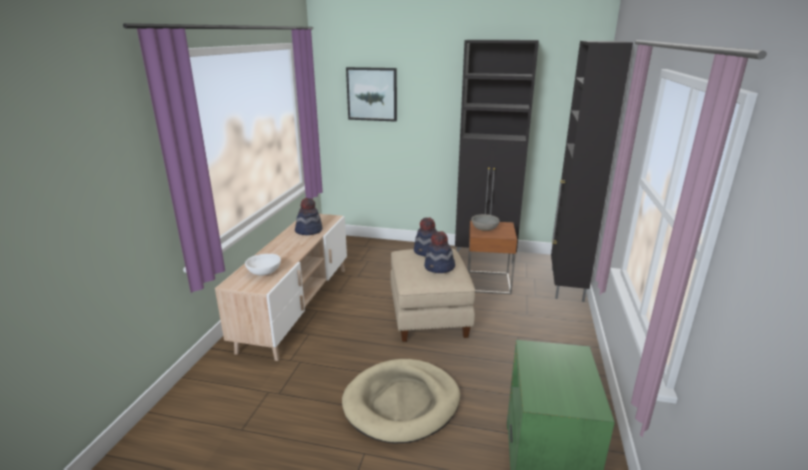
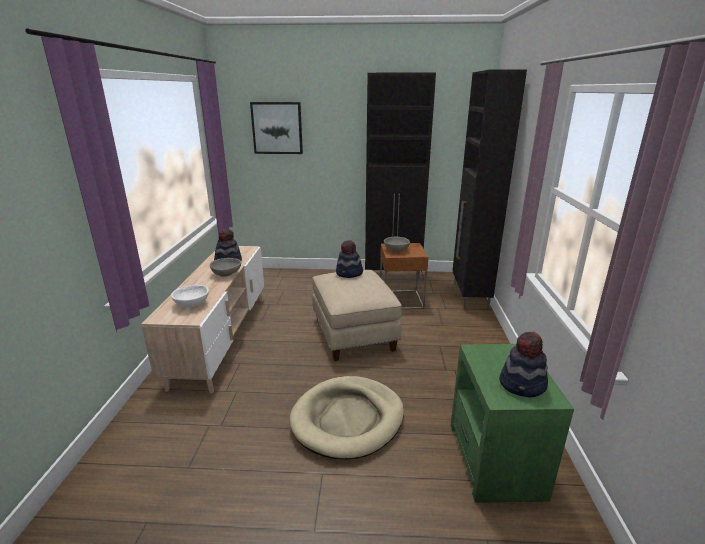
camera: 10 degrees left, 0 degrees up
hat [424,231,455,273] -> hat moved to [499,331,548,397]
none -> grey bowl [210,258,241,277]

